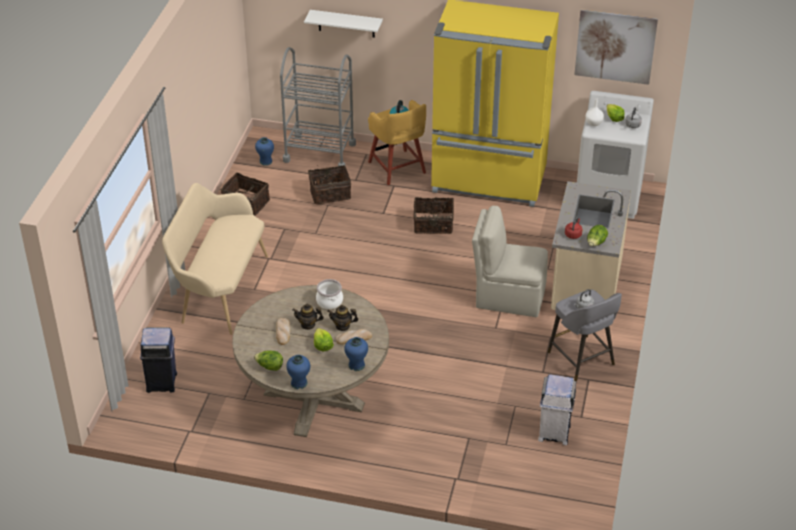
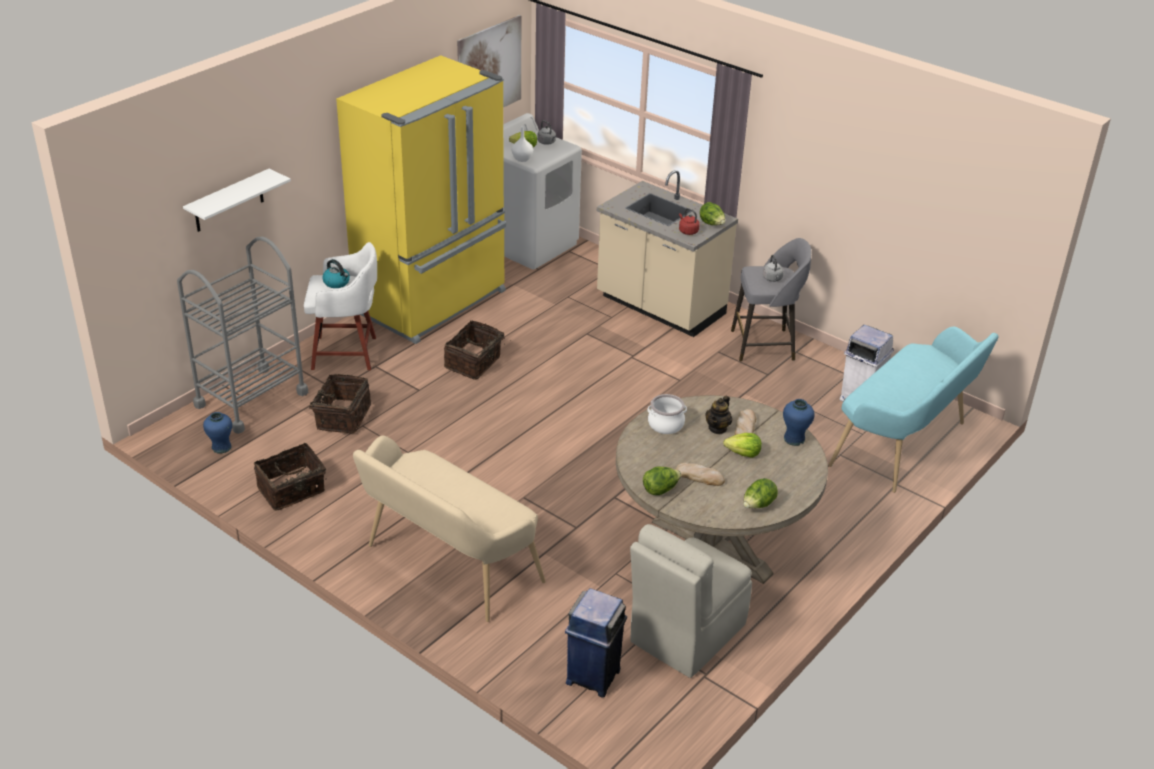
camera: 65 degrees left, 5 degrees down
blue vase [286,355,310,389] -> none
teapot [292,304,324,330] -> none
yellow stool [368,100,426,185] -> white stool [304,242,377,370]
beige chair [472,206,548,317] -> beige chair moved to [630,524,752,678]
none -> lettuce [643,466,682,495]
none -> turquoise bench [828,327,999,493]

